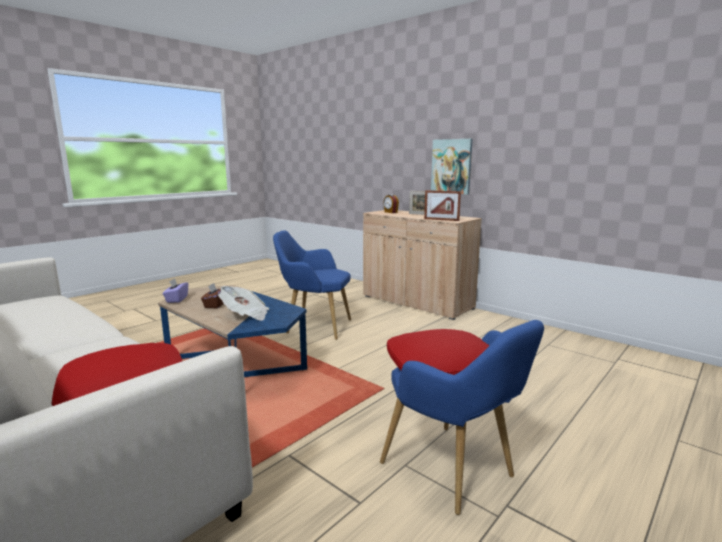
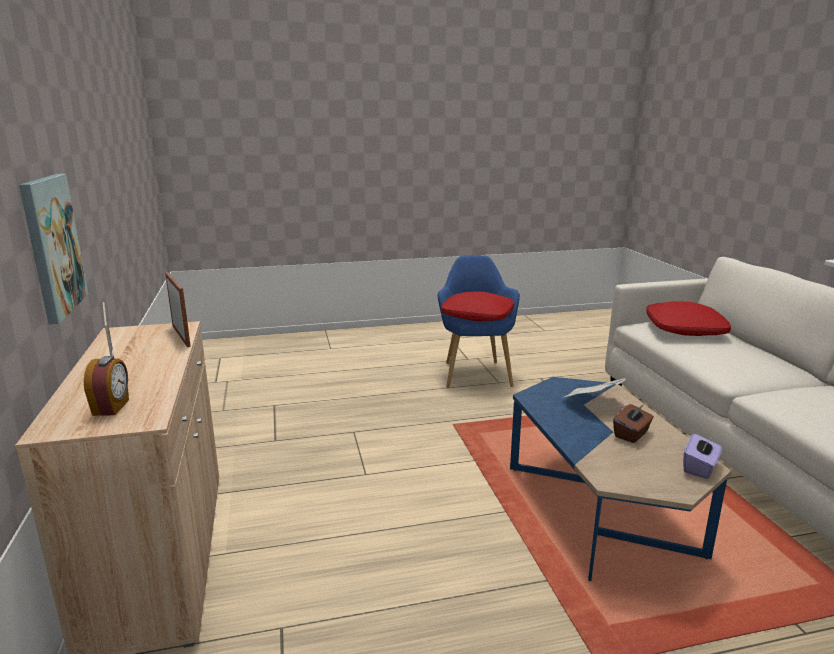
camera: 145 degrees left, 5 degrees up
blue armchair [273,230,351,340] -> none

